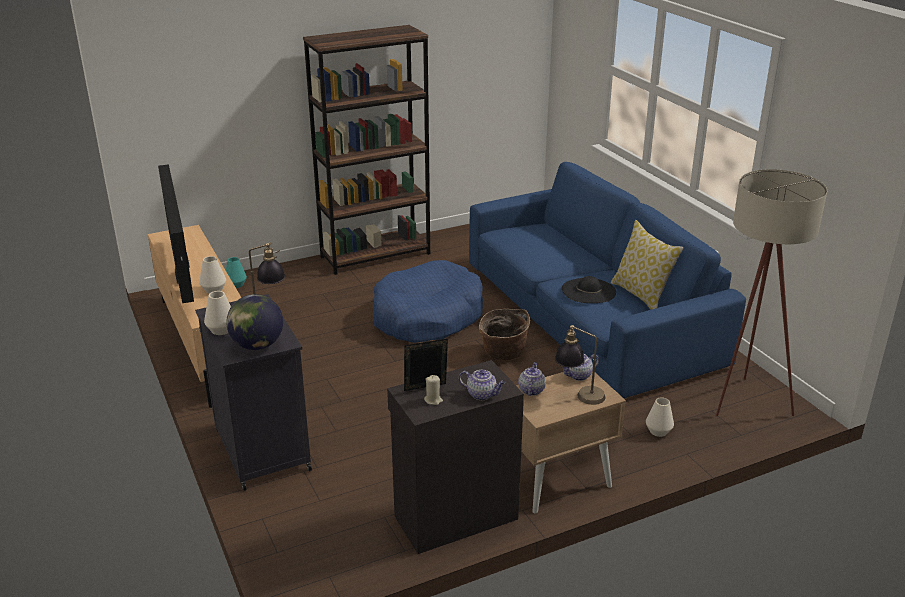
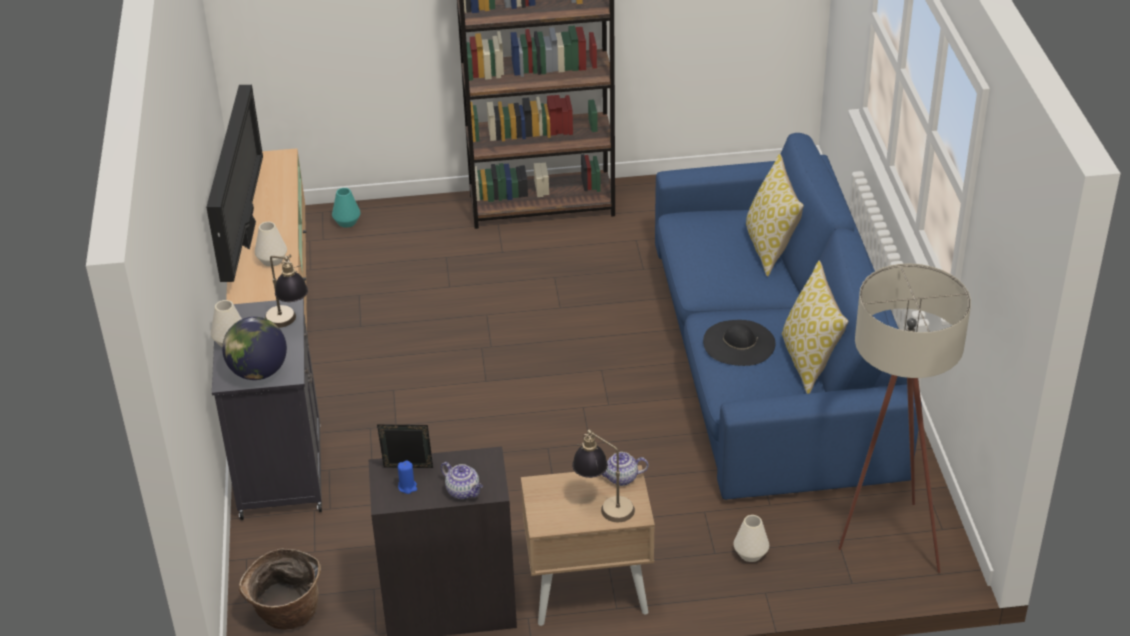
camera: 20 degrees right, 10 degrees up
blue dog bed [373,260,483,343] -> none
beige candle [424,375,443,405] -> blue candle [398,460,417,494]
basket [479,309,530,360] -> basket moved to [239,548,321,630]
teapot [518,362,546,396] -> none
none -> pillow [746,154,804,277]

